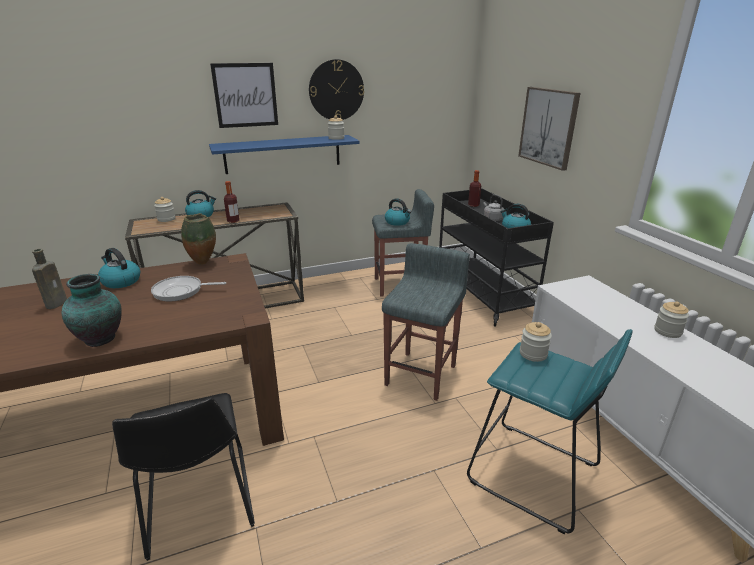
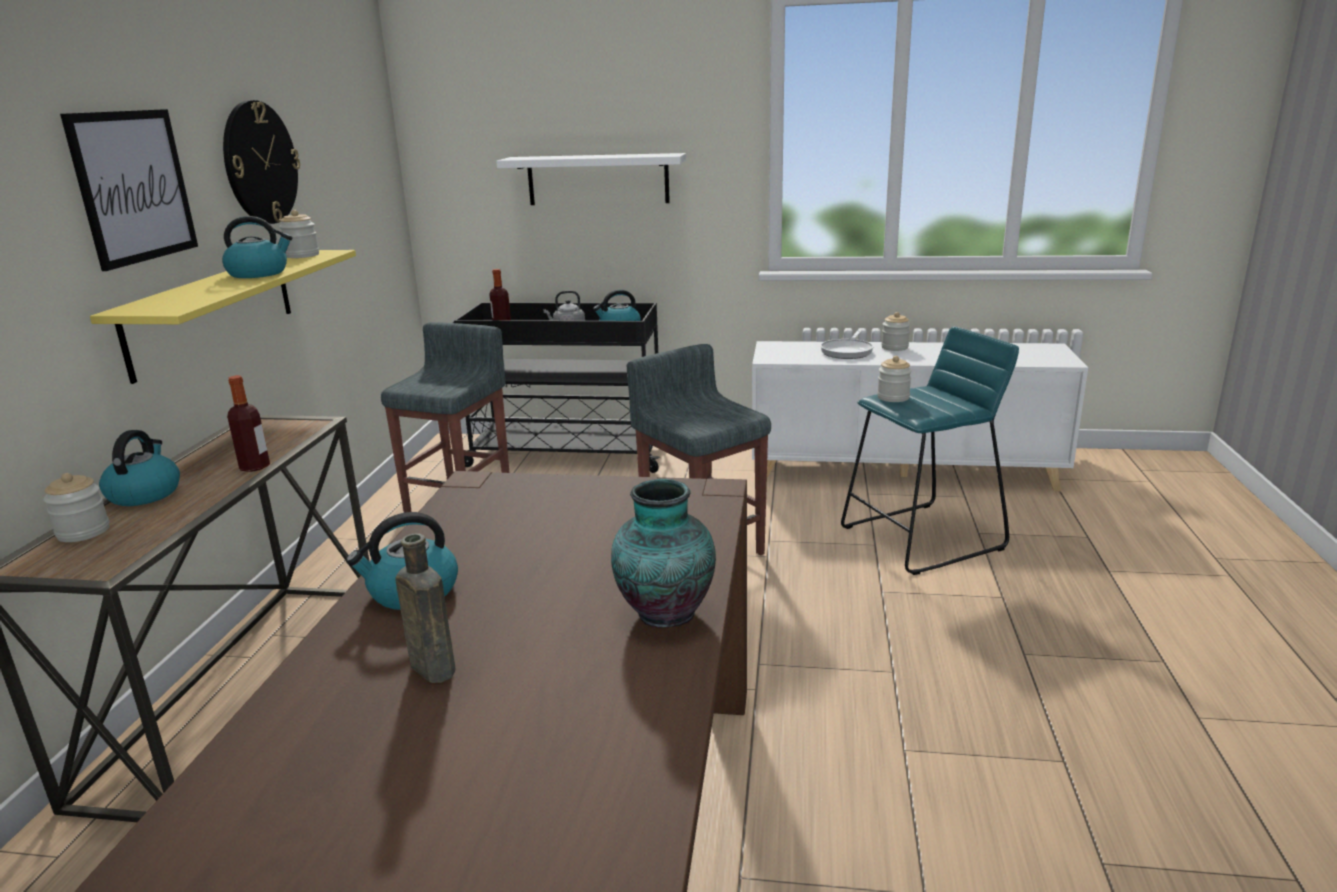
camera: 60 degrees left, 5 degrees down
black chair [112,393,255,561] -> none
frying pan [151,276,226,301] -> frying pan moved to [820,331,874,359]
vase [181,213,216,265] -> none
blue shelf [209,135,360,174] -> yellow shelf [90,250,356,384]
kettle [385,198,411,226] -> kettle moved to [222,216,292,278]
picture [518,87,581,171] -> white shelf [496,153,686,205]

